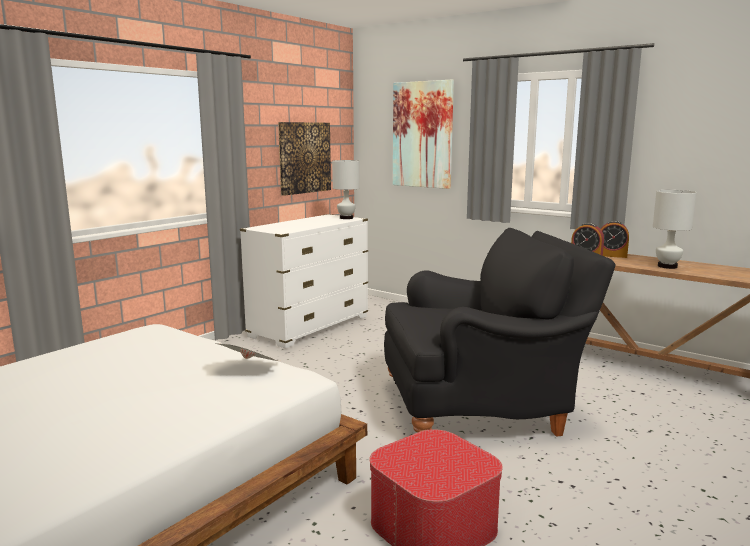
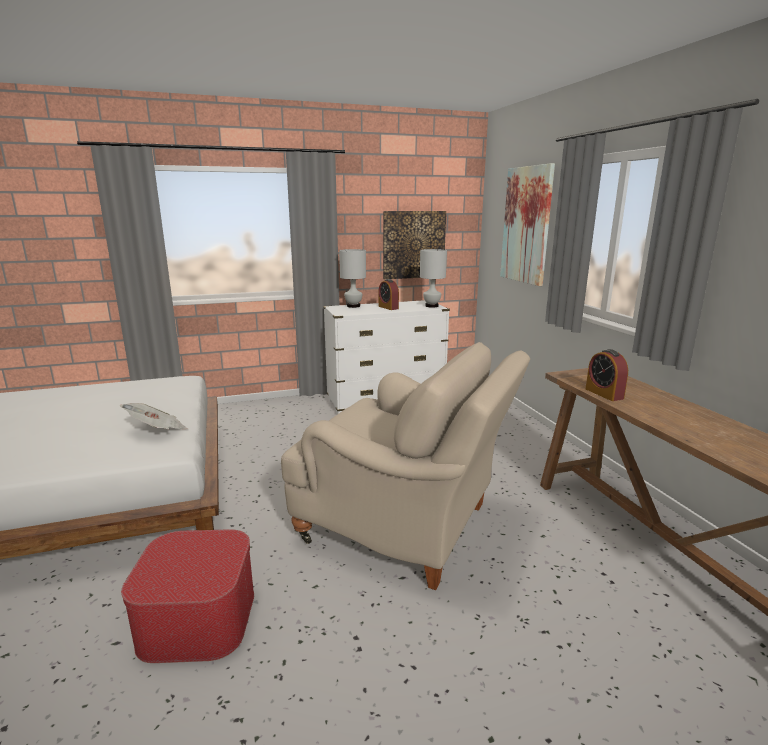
camera: 35 degrees right, 5 degrees up
black armchair [384,228,616,437] -> beige armchair [281,342,530,590]
alarm clock [601,220,629,258] -> alarm clock moved to [379,279,399,310]
white table lamp [653,190,697,269] -> white table lamp moved to [339,249,366,308]

